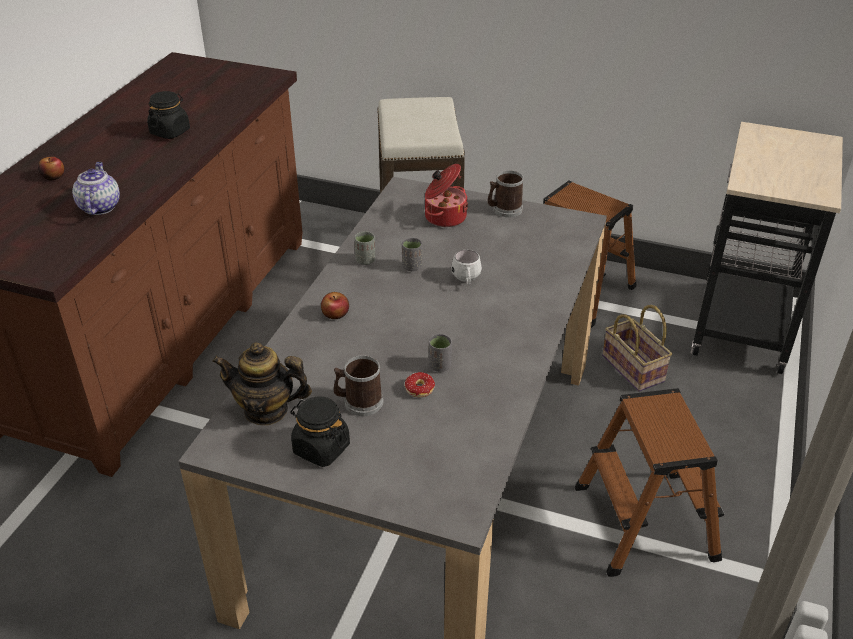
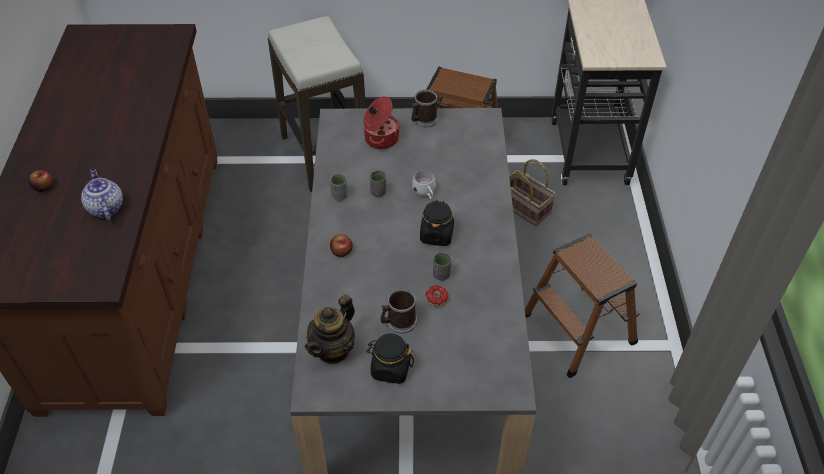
camera: 20 degrees left, 10 degrees up
black jar [147,91,190,139] -> black jar moved to [420,200,454,246]
teapot [212,342,312,425] -> teapot turned 45 degrees counterclockwise [305,295,355,364]

